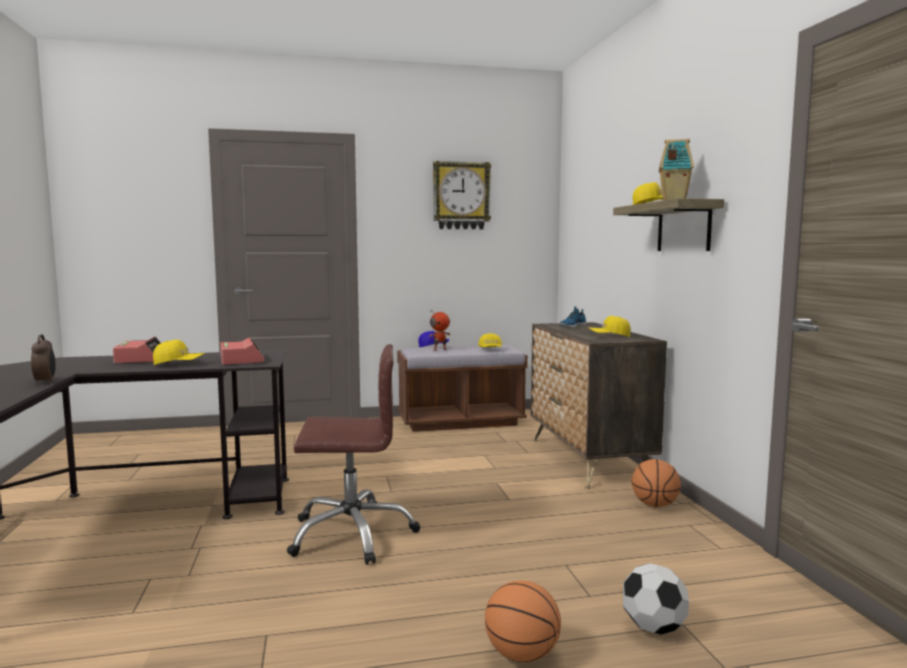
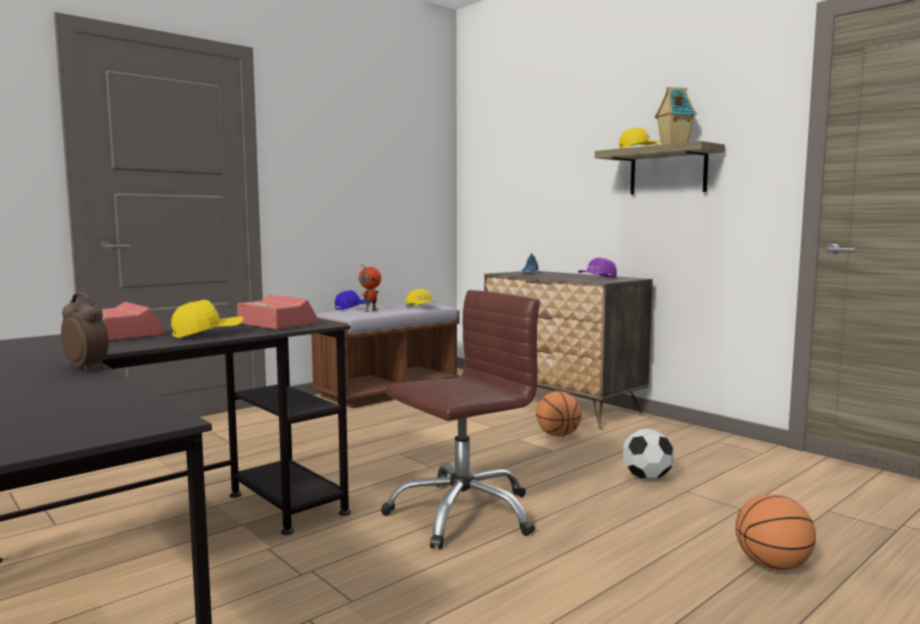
camera: 30 degrees left, 0 degrees up
wall clock [433,161,491,229] -> none
yellow cap [589,316,631,337] -> purple cap [578,258,617,278]
football [623,563,689,635] -> football moved to [623,428,674,480]
basketball [631,459,681,507] -> basketball moved to [536,391,582,437]

